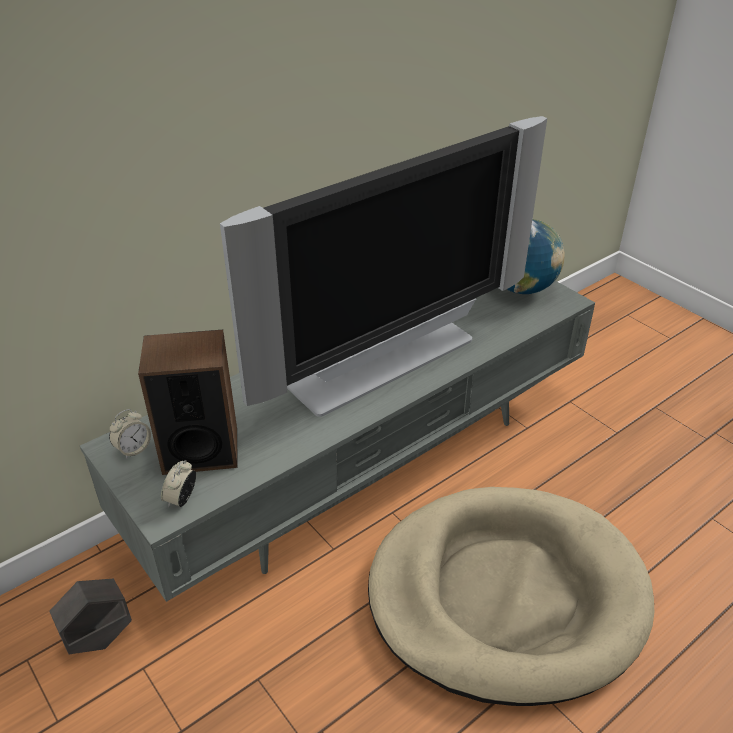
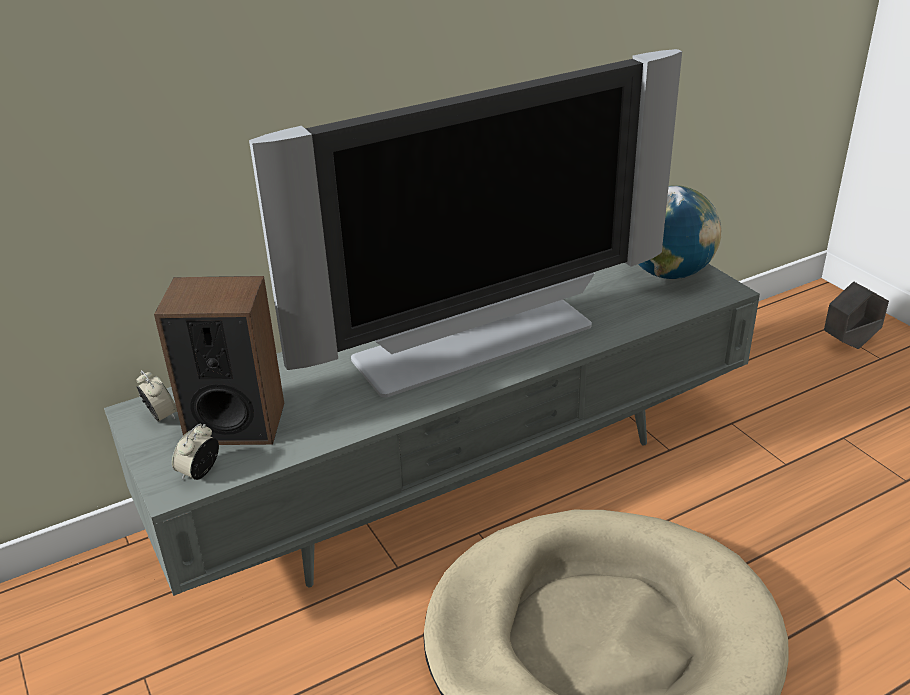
camera: 10 degrees right, 5 degrees down
grey planter [49,579,132,654] -> grey planter moved to [824,282,889,349]
alarm clock [109,409,151,459] -> alarm clock turned 90 degrees counterclockwise [136,370,177,422]

